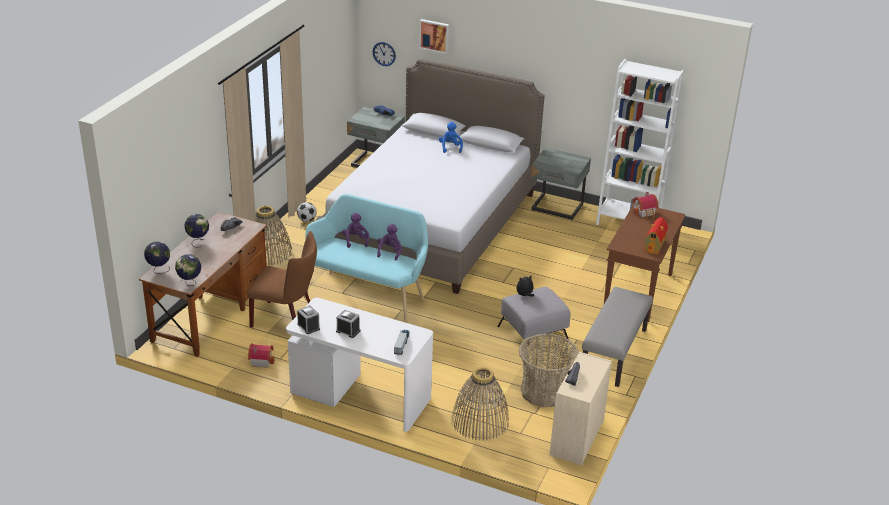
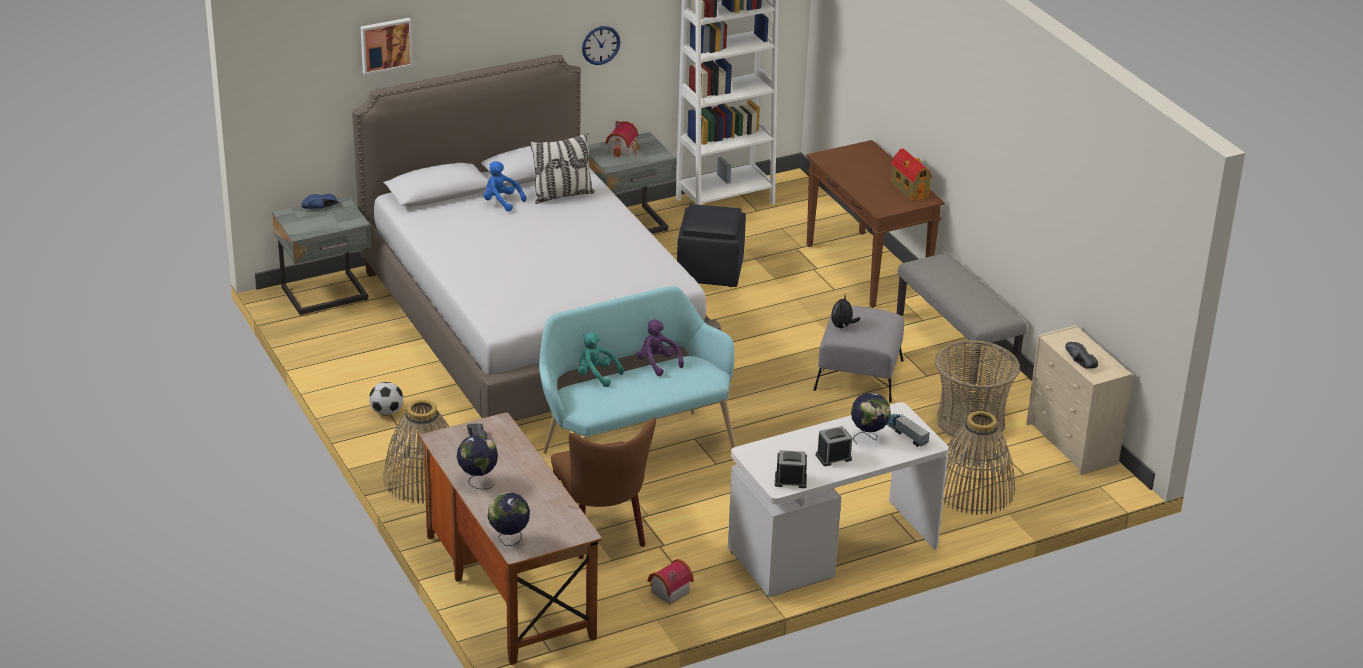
camera: 50 degrees left, 0 degrees up
globe [175,254,201,286] -> globe moved to [851,393,891,444]
brown chair [247,231,317,328] -> brown chair turned 105 degrees clockwise [551,417,656,559]
purple plush toy [342,213,369,248] -> turquoise plush toy [578,332,624,387]
wall clock [373,42,396,66] -> wall clock moved to [582,26,620,65]
toy house [632,192,658,219] -> toy house moved to [605,121,640,158]
none -> pillow [530,133,595,204]
none -> black ottoman [677,204,746,287]

